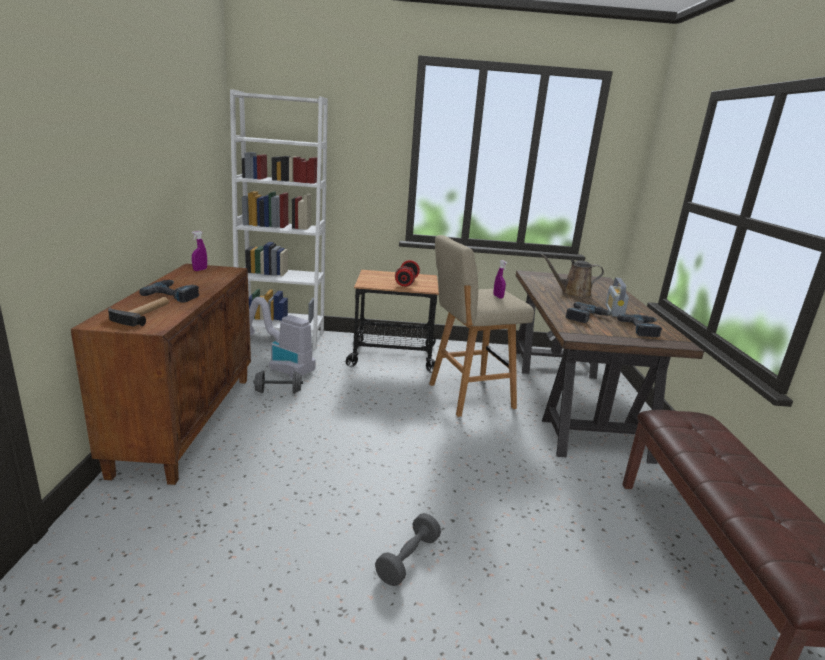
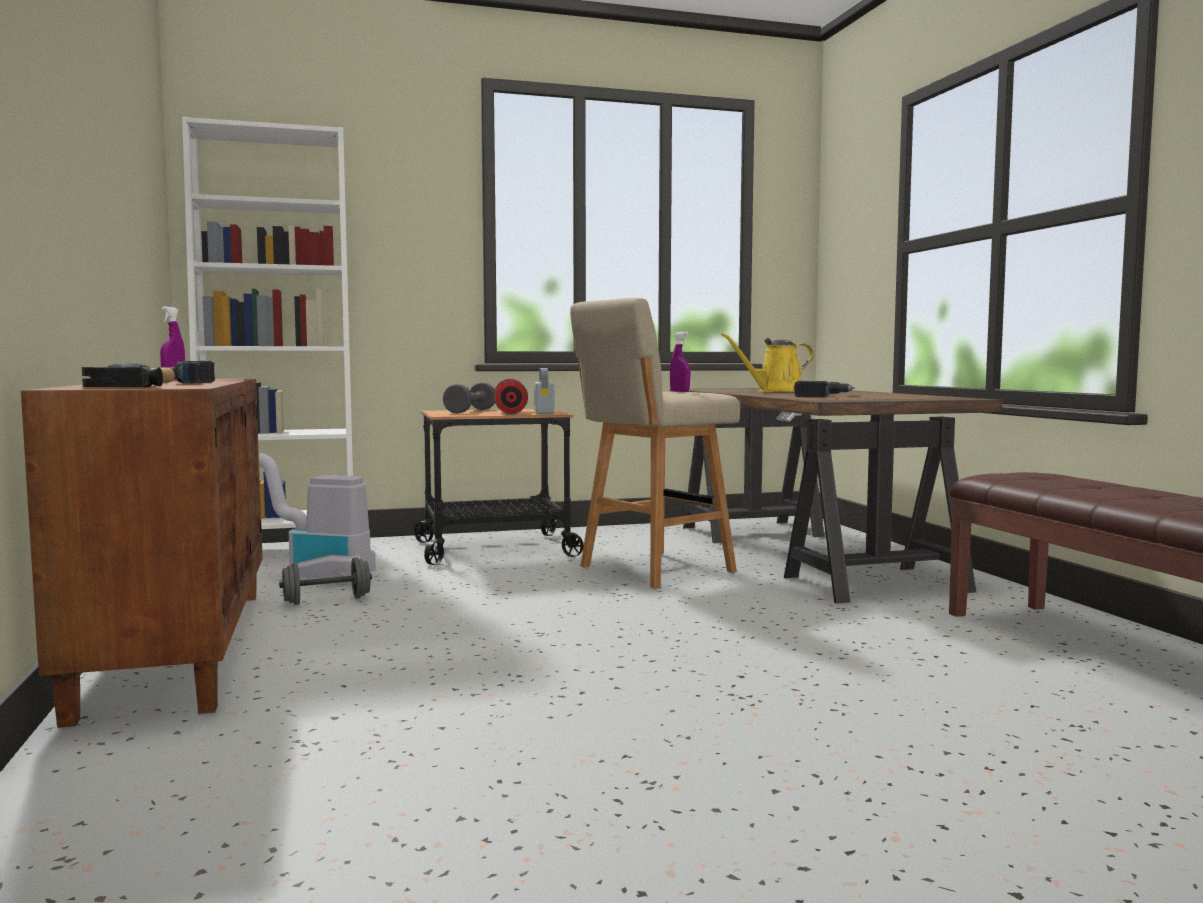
camera: 15 degrees left, 15 degrees down
grey dumbbell [375,513,441,586] -> grey dumbbell moved to [443,382,495,413]
brown watering can [541,254,604,298] -> yellow watering can [721,333,814,392]
radio [605,277,629,317] -> radio moved to [534,368,554,414]
power drill [617,314,662,337] -> none

